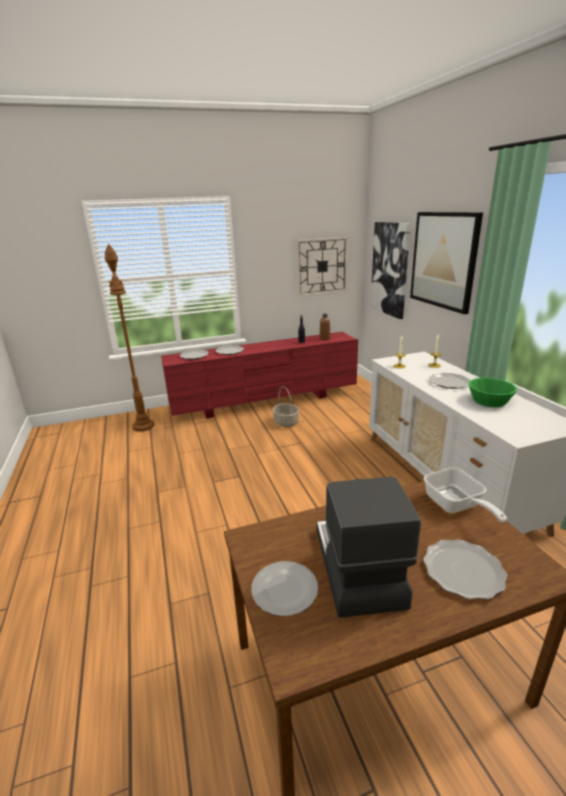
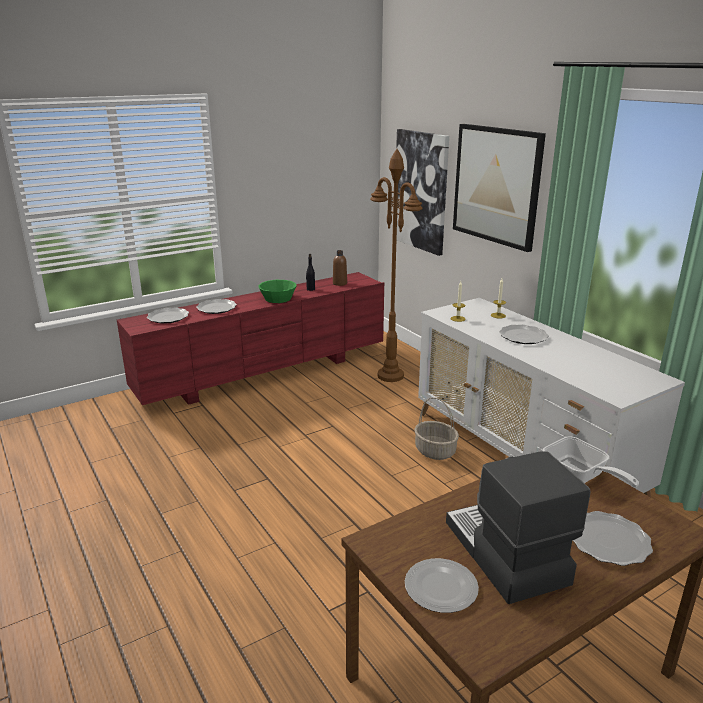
camera: 15 degrees left, 0 degrees up
brown floor lamp [105,244,154,432] -> brown floor lamp moved to [370,149,423,382]
basket [272,386,299,427] -> basket moved to [414,397,459,460]
wall clock [297,237,348,296] -> none
green bowl [468,378,517,407] -> green bowl moved to [258,280,297,303]

